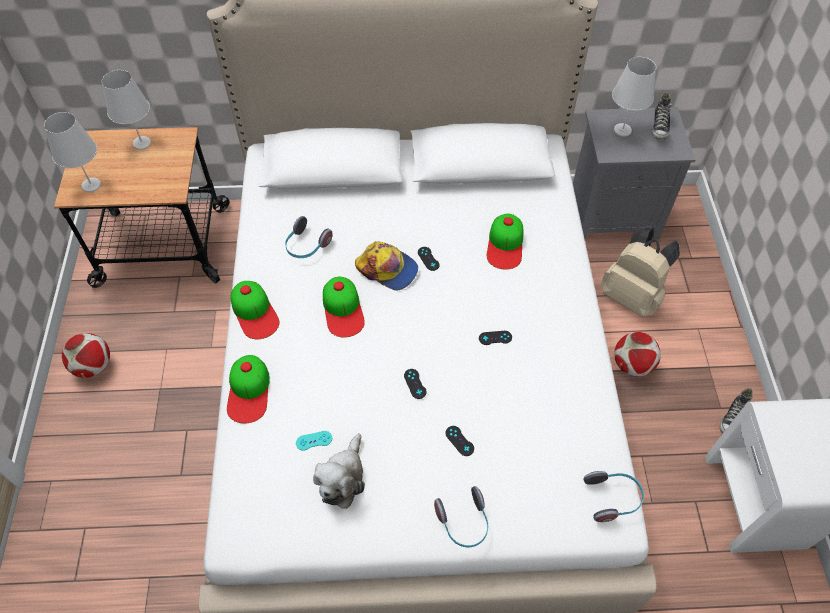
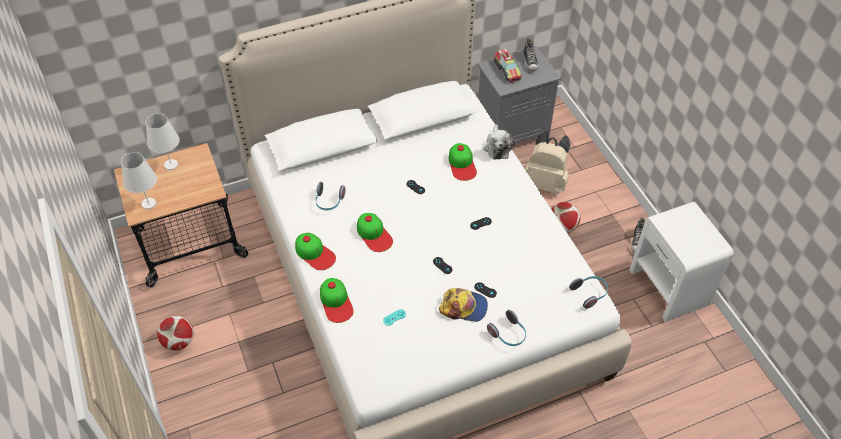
camera: 20 degrees left, 5 degrees down
plush toy [313,433,365,509] -> plush toy moved to [483,124,515,159]
cap [355,241,418,291] -> cap moved to [439,288,488,322]
white table lamp [612,57,656,137] -> toy truck [494,49,522,83]

